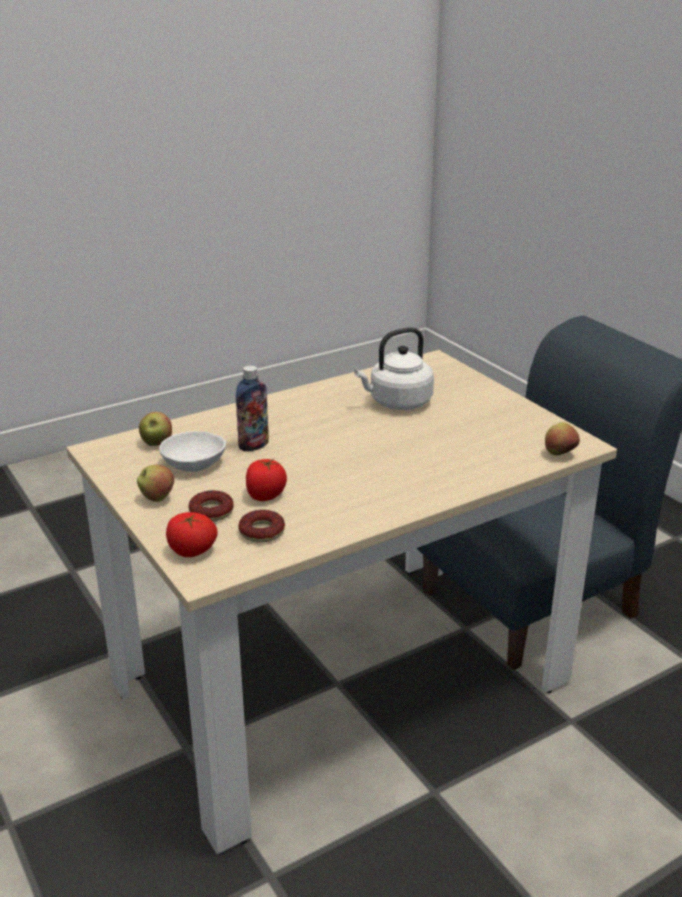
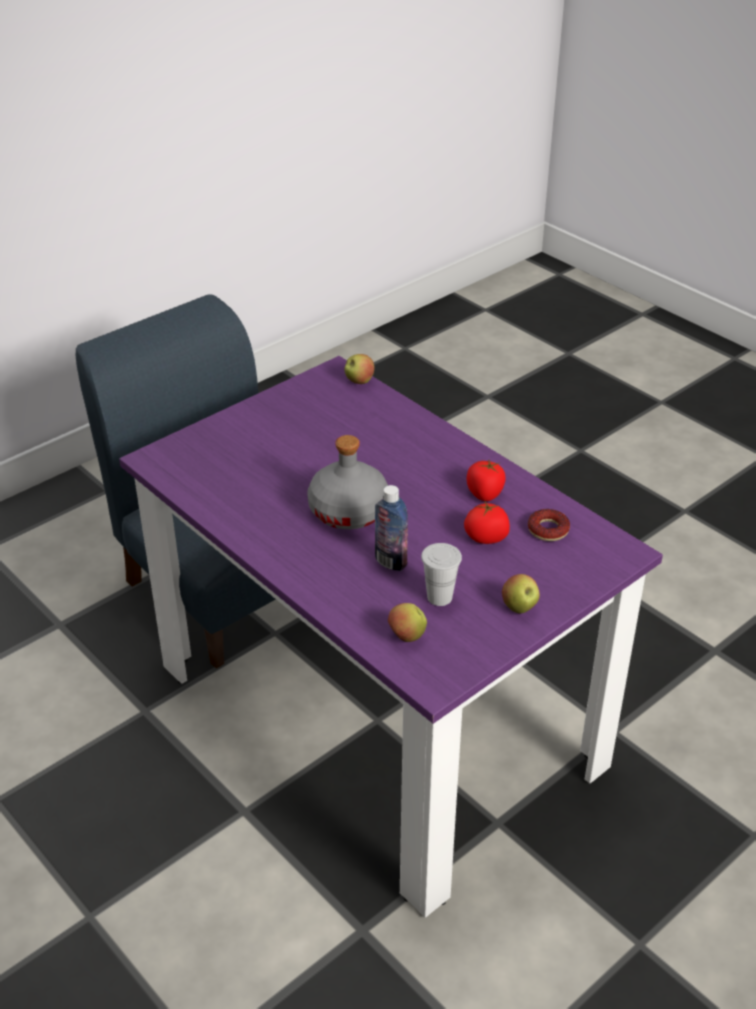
camera: 100 degrees left, 10 degrees up
beige dining table [66,350,617,854] -> purple dining table [119,356,663,918]
white bowl [159,431,226,472] -> white cup [421,543,462,606]
tomato [166,512,217,557] -> tomato moved to [467,460,506,501]
donut [189,490,234,521] -> none
white kettle [354,327,434,410] -> none
none -> grey bottle [307,435,388,529]

